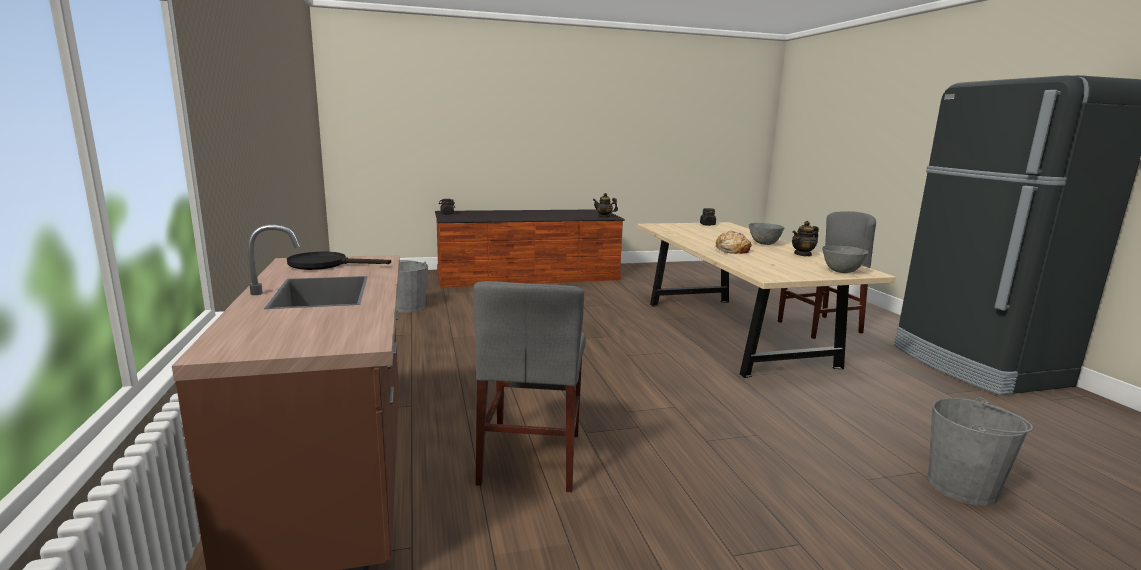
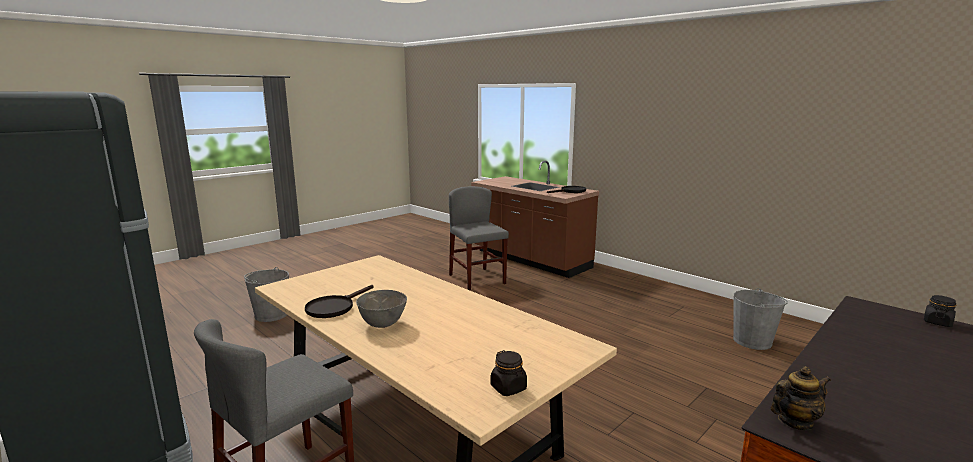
camera: 150 degrees right, 0 degrees up
bread [716,231,752,254] -> none
teapot [792,221,819,256] -> black frying pan [305,285,374,318]
grey bowl [822,245,868,273] -> none

